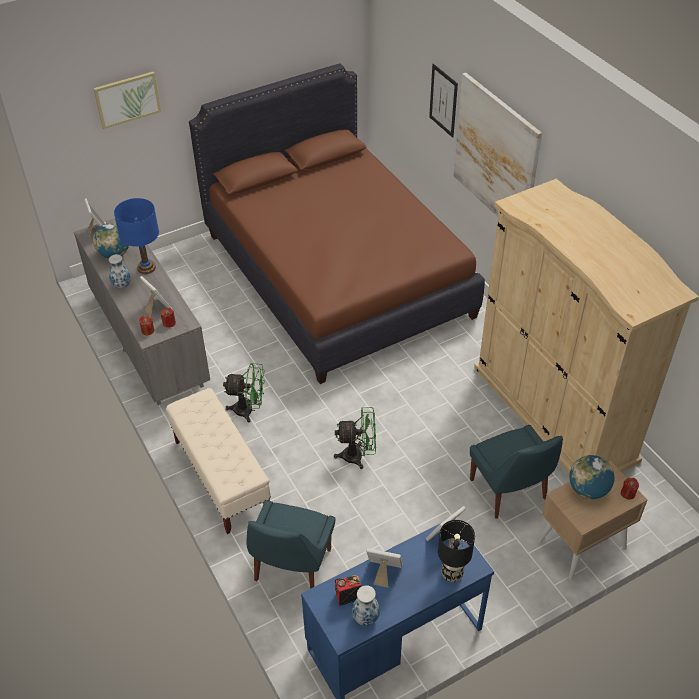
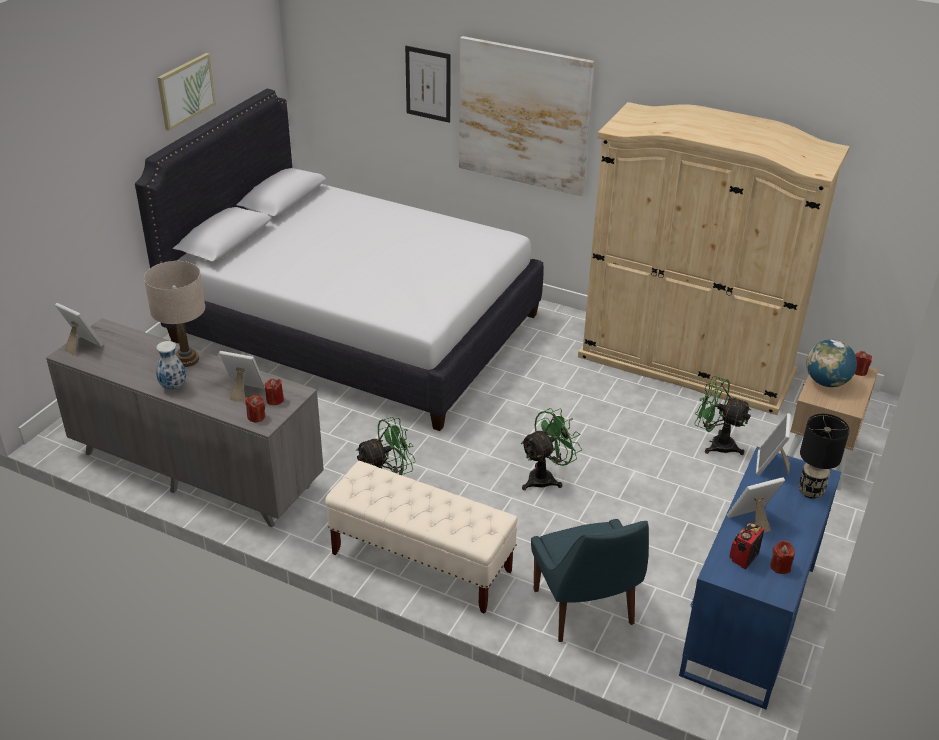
camera: 35 degrees left, 10 degrees down
picture [93,72,161,129] -> picture moved to [157,53,216,131]
globe [93,223,129,258] -> none
blue table lamp [114,198,159,274] -> beige table lamp [144,261,205,367]
brown bed [189,63,485,384] -> white bed [135,89,544,431]
vase [352,585,380,626] -> red candle [770,541,795,574]
blue chair [470,425,563,519] -> green fan [694,376,751,455]

